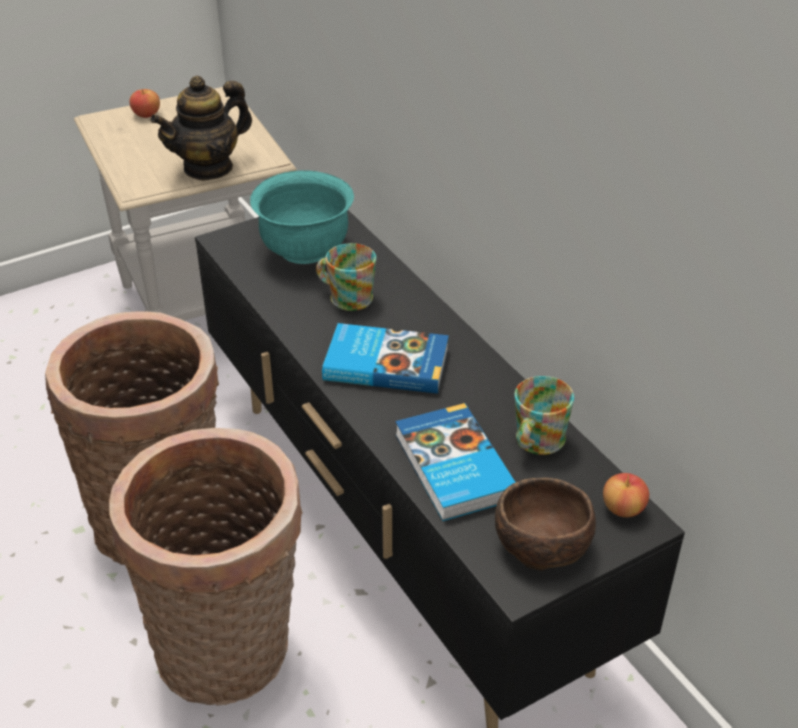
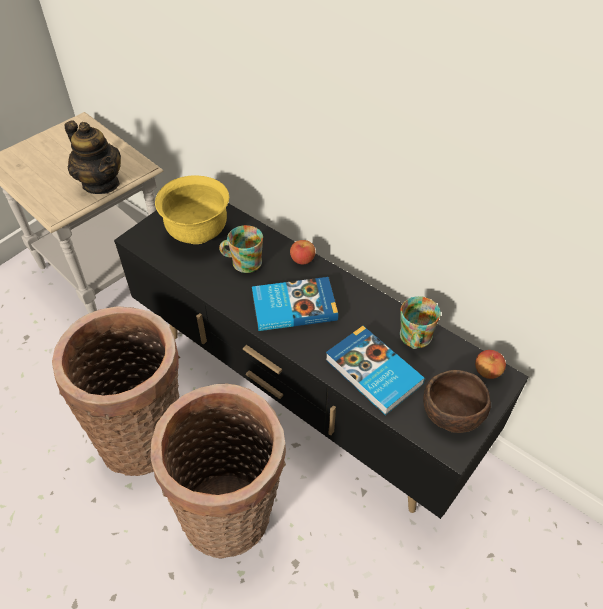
camera: 20 degrees left, 10 degrees up
apple [129,89,160,118] -> apple moved to [290,240,315,265]
teapot [150,76,252,181] -> teapot turned 75 degrees counterclockwise [65,120,121,194]
turquoise bowl [250,170,354,264] -> yellow bowl [155,175,229,244]

